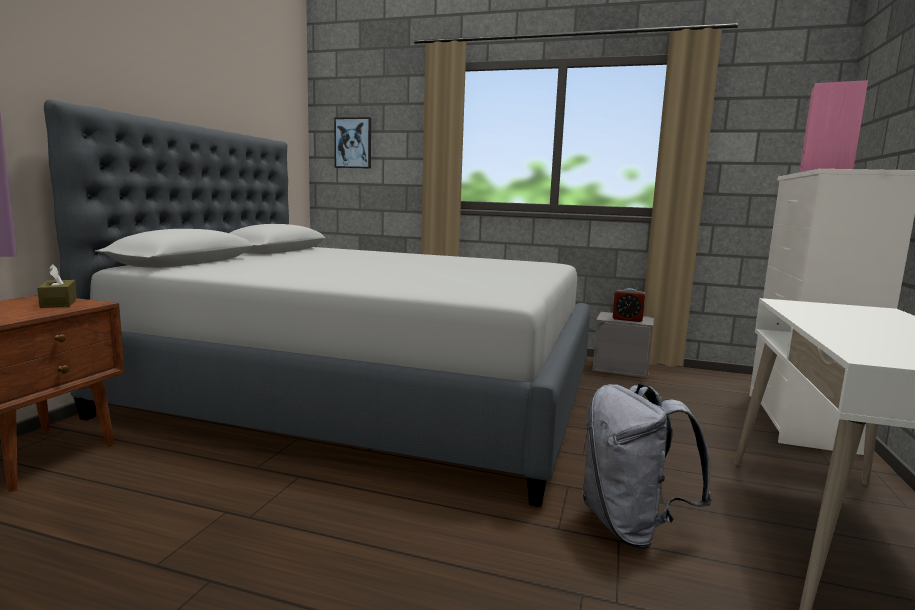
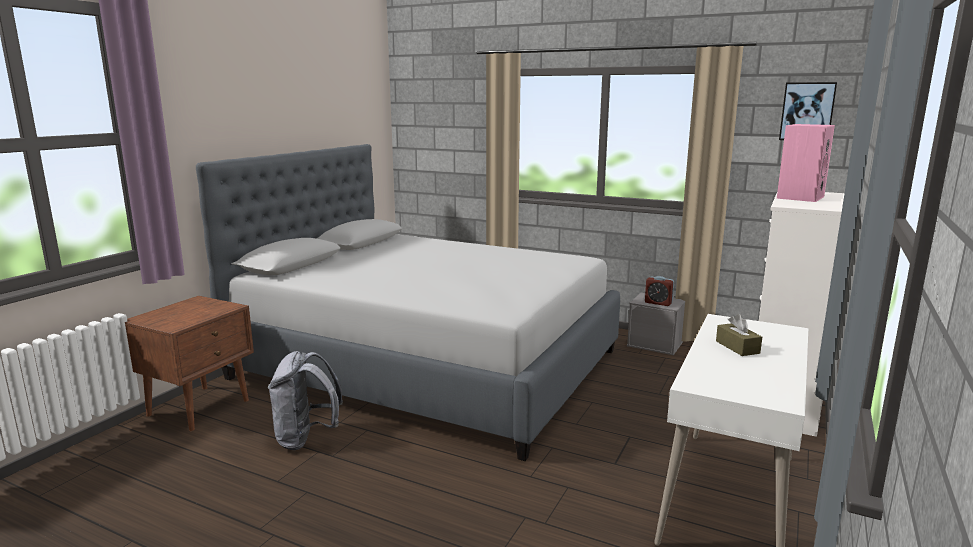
camera: 10 degrees right, 5 degrees up
brown tissue box [37,264,77,308] -> brown tissue box moved to [716,314,762,356]
picture [334,117,371,168] -> picture moved to [779,82,837,140]
grey backpack [582,383,712,549] -> grey backpack moved to [268,351,343,450]

